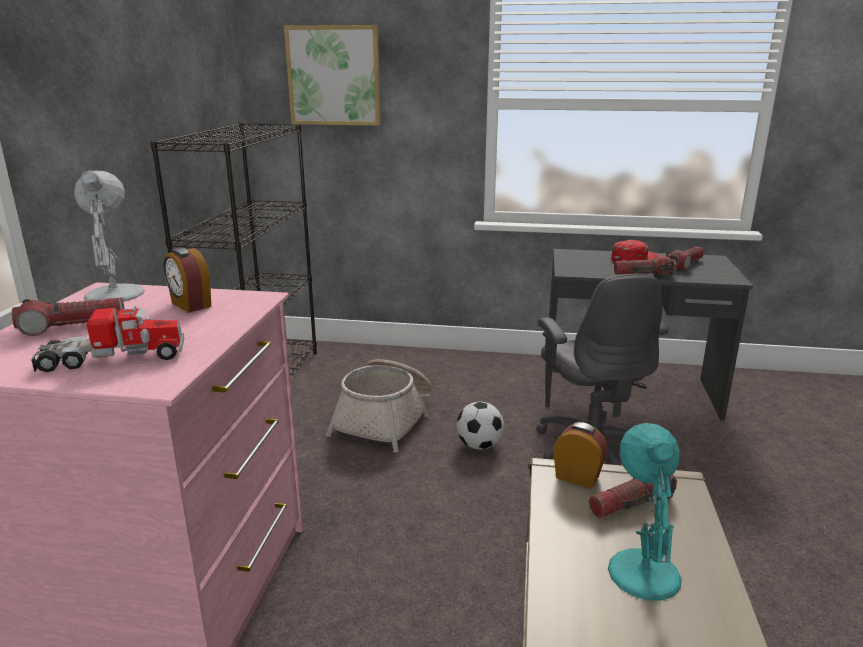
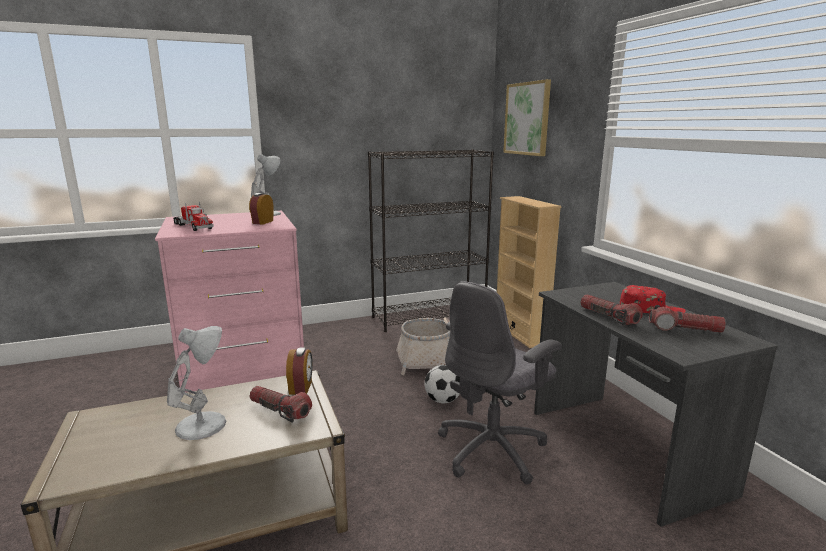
camera: 60 degrees right, 5 degrees down
flashlight [12,298,124,336] -> none
turquoise table lamp [608,423,681,600] -> white table lamp [167,326,226,440]
none -> beige bookcase [497,196,562,348]

